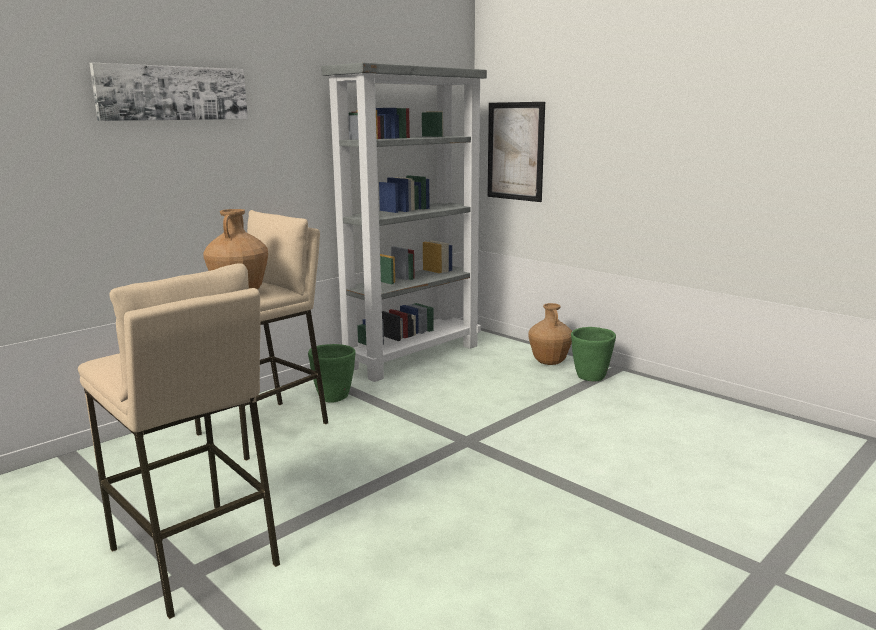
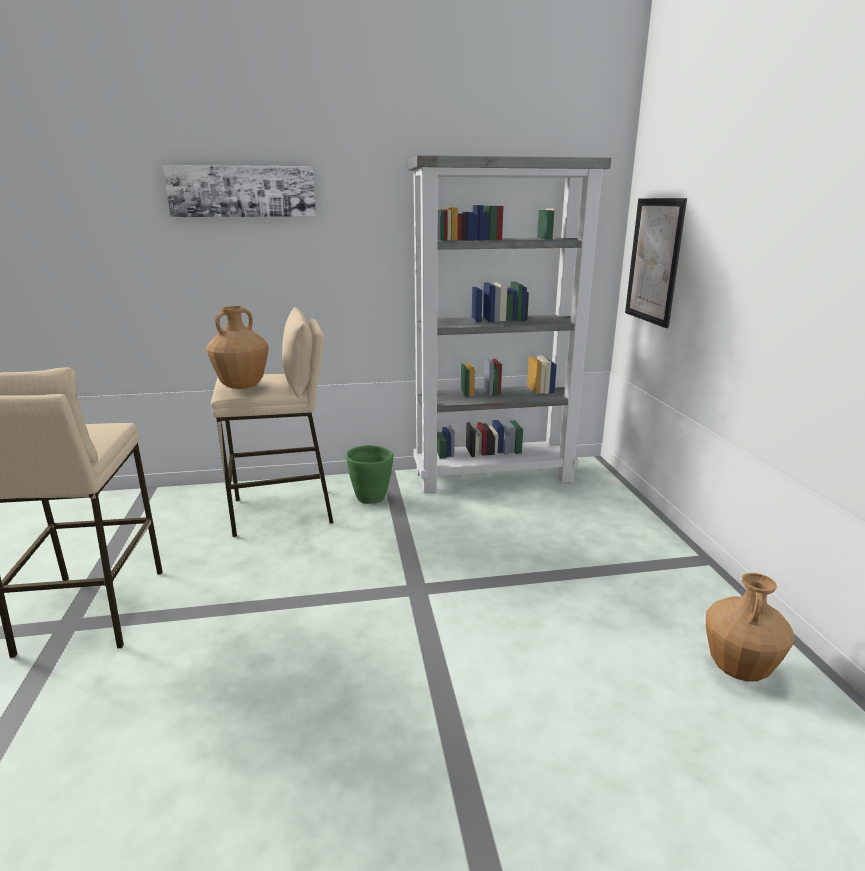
camera: 35 degrees right, 5 degrees up
brown vase [528,303,572,365] -> brown vase moved to [706,573,795,682]
green planter [571,327,616,381] -> none

